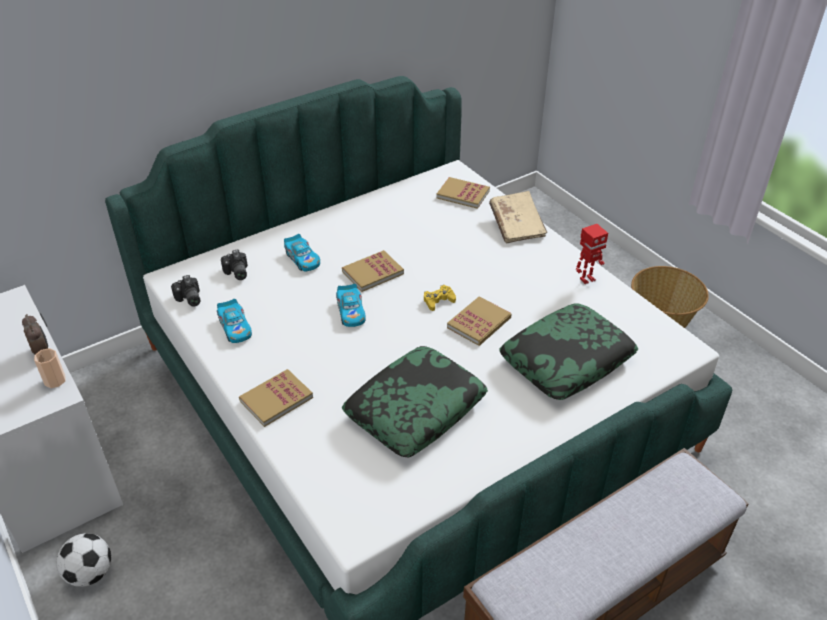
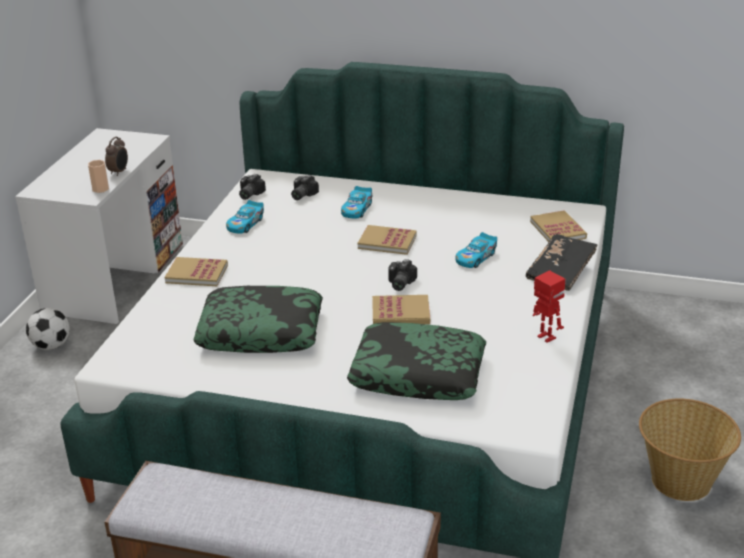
camera: 50 degrees right, 10 degrees down
toy car [336,284,366,327] -> toy car moved to [456,232,497,268]
yellow game controller [424,285,456,311] -> camera [388,259,417,291]
beige book [489,191,547,243] -> black book [526,234,597,291]
toy robot [576,224,608,284] -> toy robot turned 150 degrees counterclockwise [533,270,566,342]

